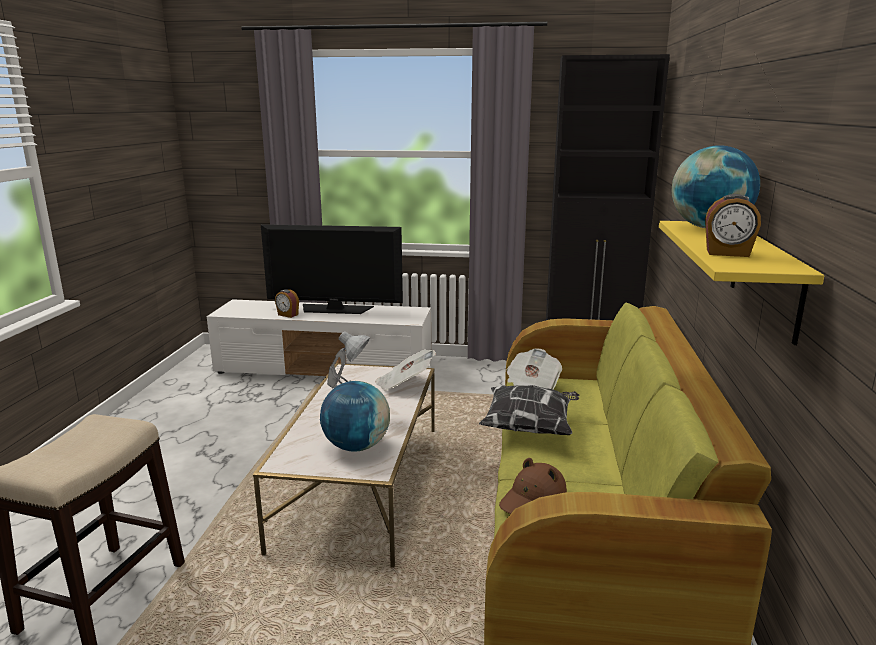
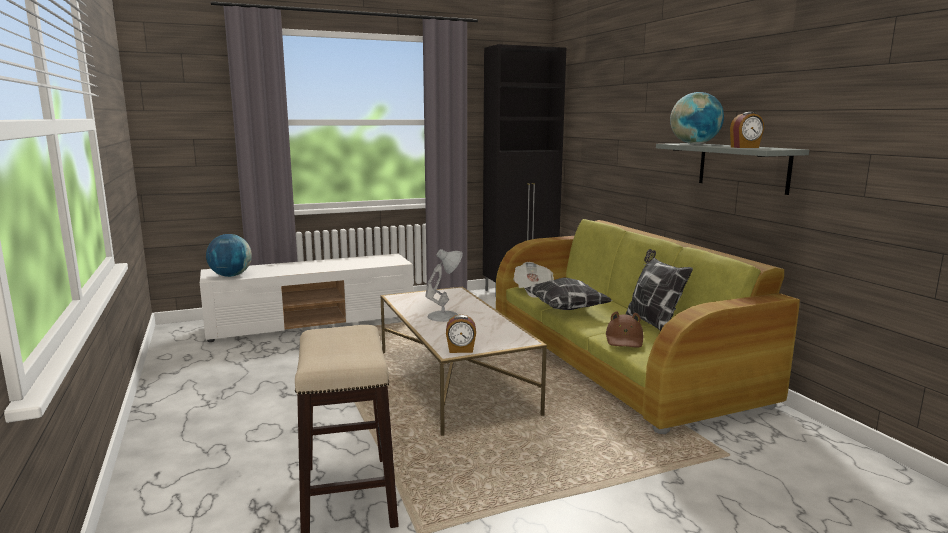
camera: 30 degrees left, 5 degrees down
television [261,224,403,314] -> none
alarm clock [275,289,299,318] -> alarm clock moved to [446,314,476,353]
globe [320,381,390,452] -> globe moved to [206,234,252,277]
newspaper [375,349,436,391] -> none
yellow shelf [659,221,824,345] -> grey shelf [656,143,809,195]
none -> pillow [626,249,693,331]

